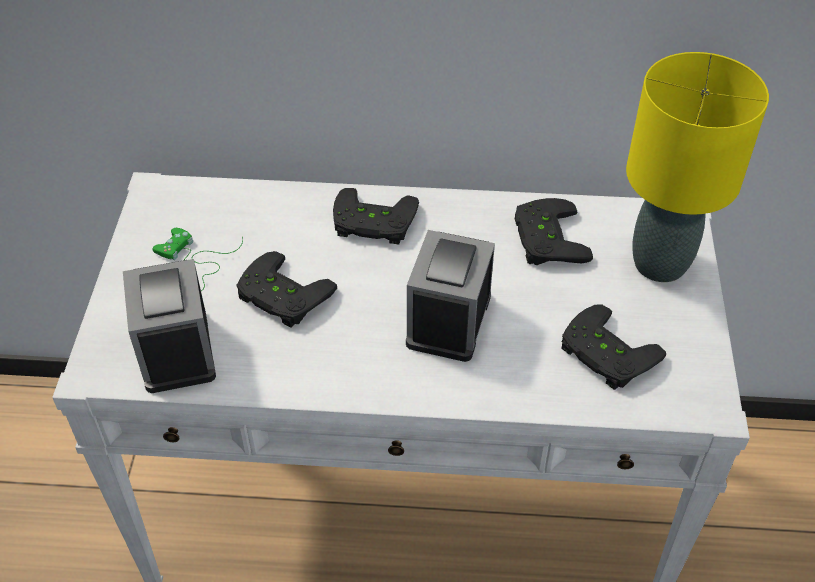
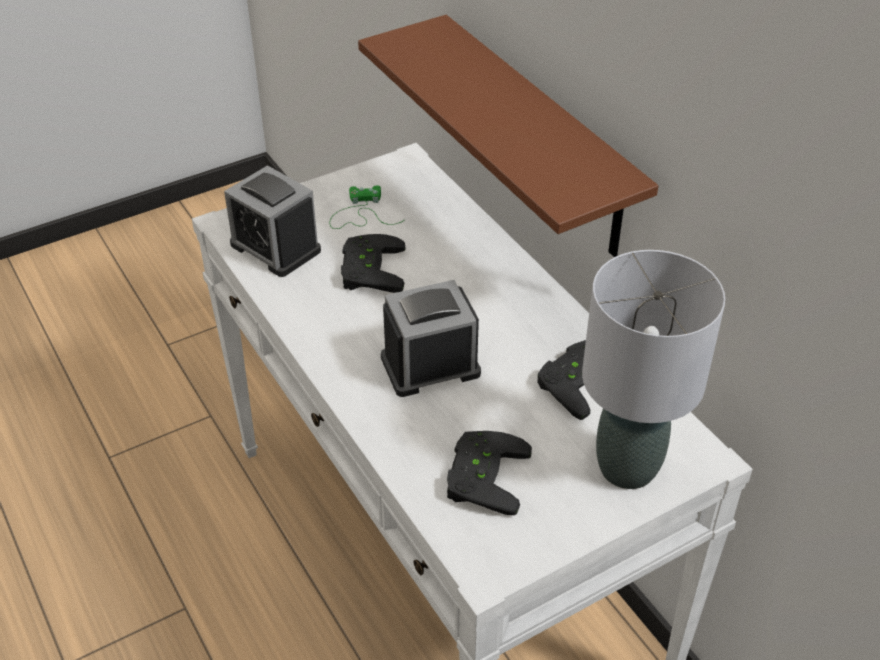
camera: 55 degrees right, 5 degrees down
alarm clock [123,259,216,393] -> alarm clock turned 90 degrees counterclockwise [224,165,321,277]
black game controller [333,188,419,244] -> none
yellow table lamp [626,52,769,282] -> grey table lamp [582,250,725,489]
none -> brown shelf [358,15,658,257]

